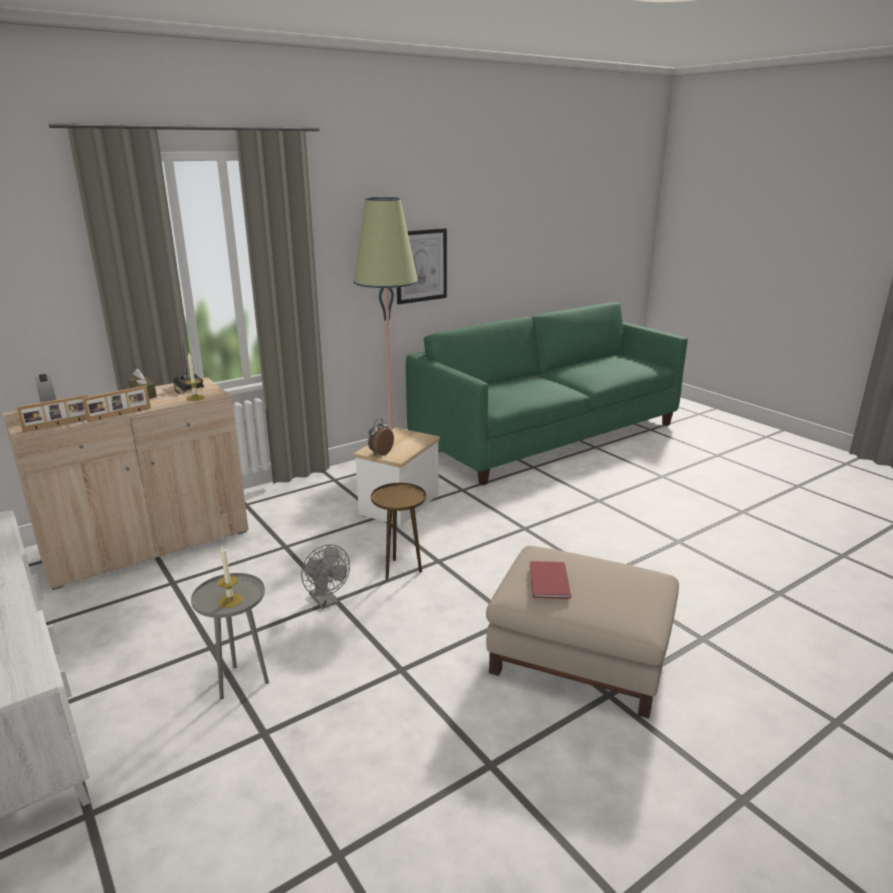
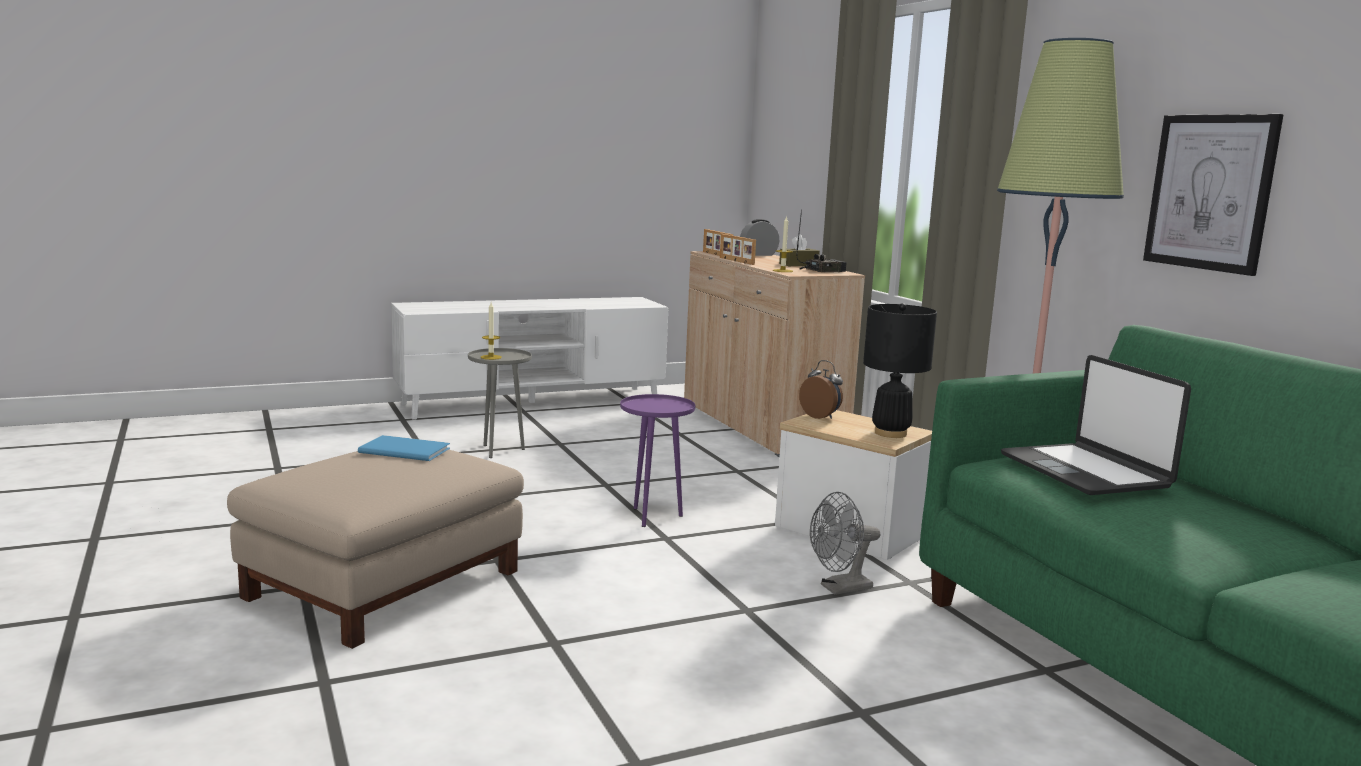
camera: 100 degrees right, 10 degrees down
grey fan [301,545,350,609] -> grey fan moved to [810,492,880,595]
brown side table [371,483,426,580] -> purple side table [620,394,695,527]
red book [529,561,571,599] -> blue book [358,435,450,461]
none -> black table lamp [863,303,937,438]
none -> laptop [1001,355,1191,495]

